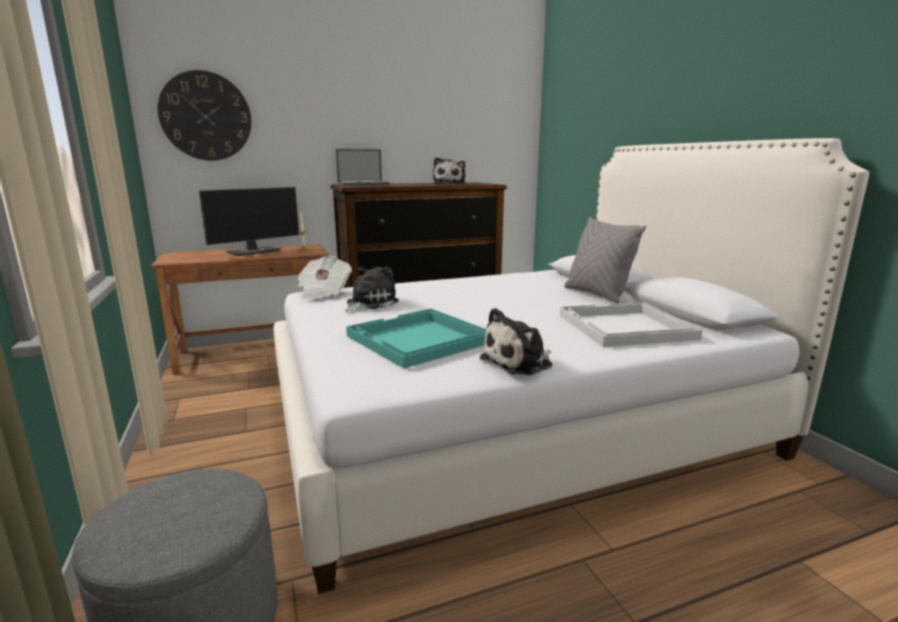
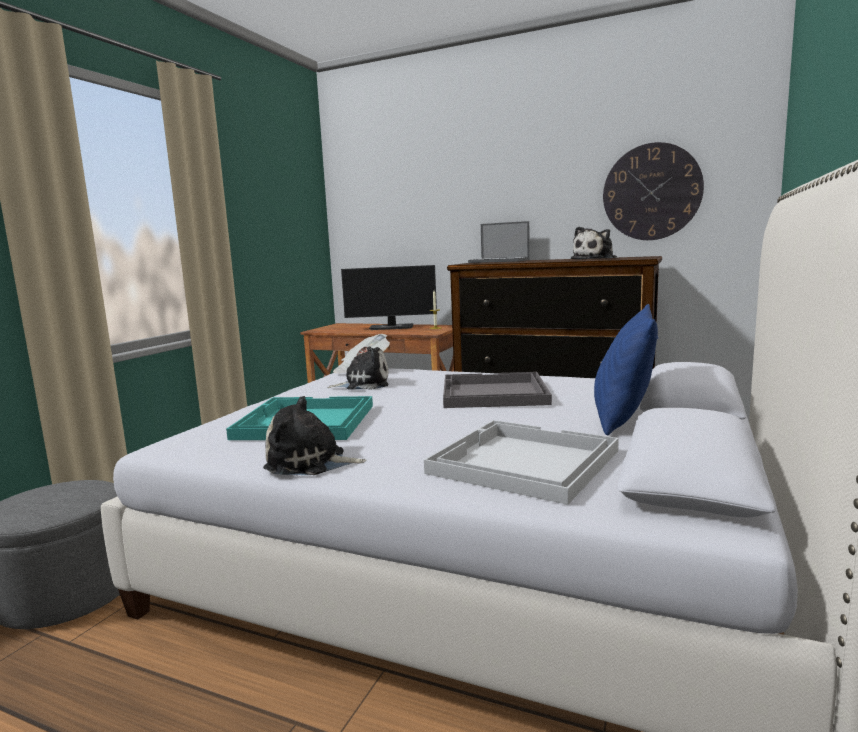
camera: 45 degrees right, 5 degrees down
wall clock [158,70,251,161] -> wall clock moved to [603,142,704,240]
grey pillow [564,217,646,304] -> blue pillow [594,304,658,435]
none -> grey tray [443,372,552,408]

